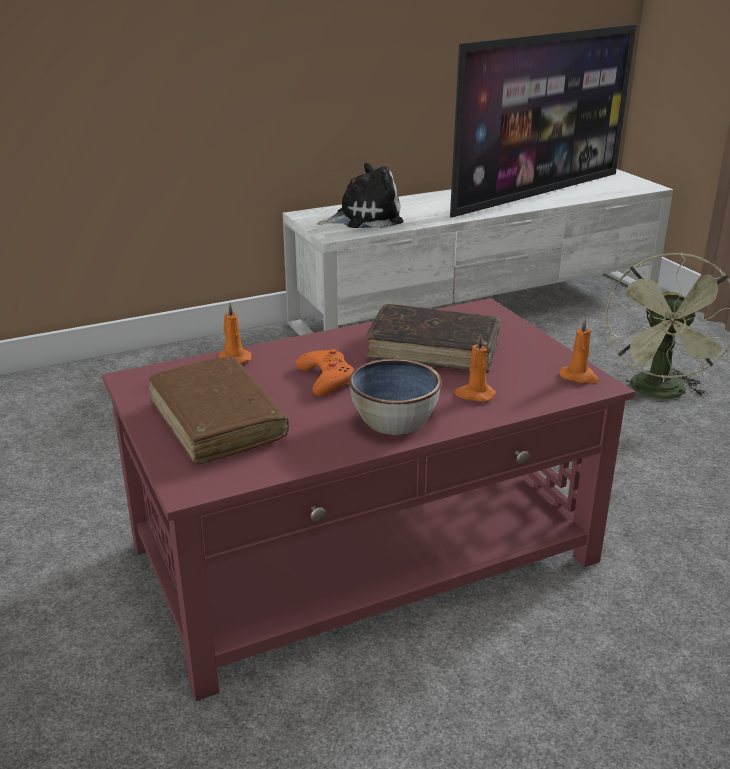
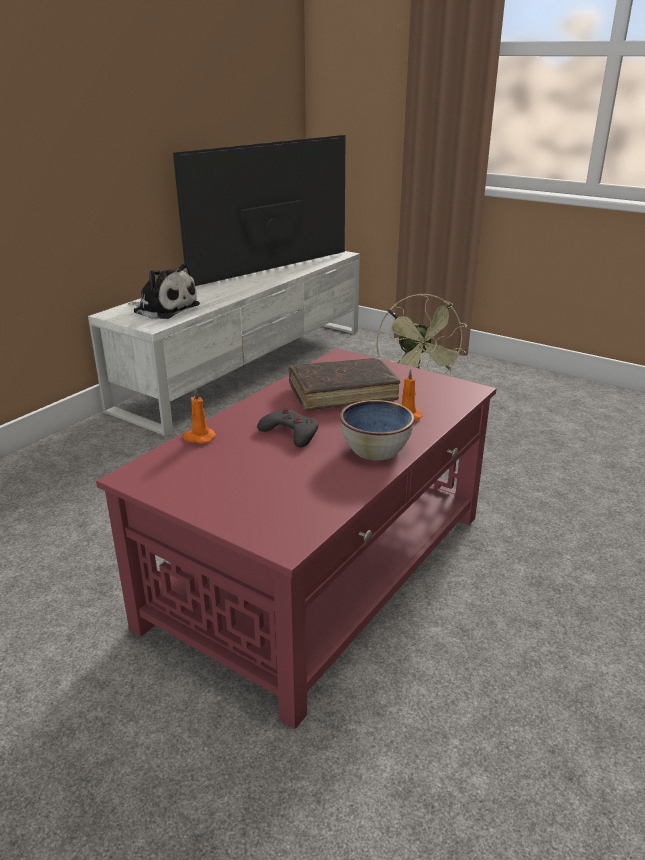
camera: 30 degrees left, 0 degrees up
brown book [149,356,289,465] -> none
orange game controller [295,349,354,396] -> grey game controller [257,408,319,447]
plush toy [317,163,403,228] -> plush toy turned 75 degrees clockwise [128,264,200,319]
television [450,24,636,218] -> television turned 150 degrees counterclockwise [173,135,346,286]
orange candle [559,318,599,383] -> none

